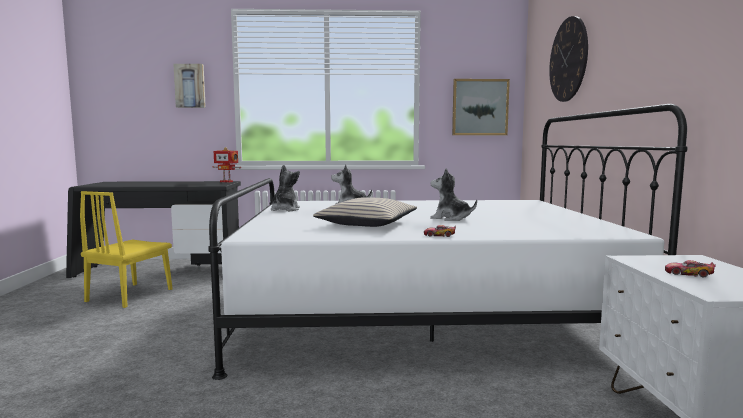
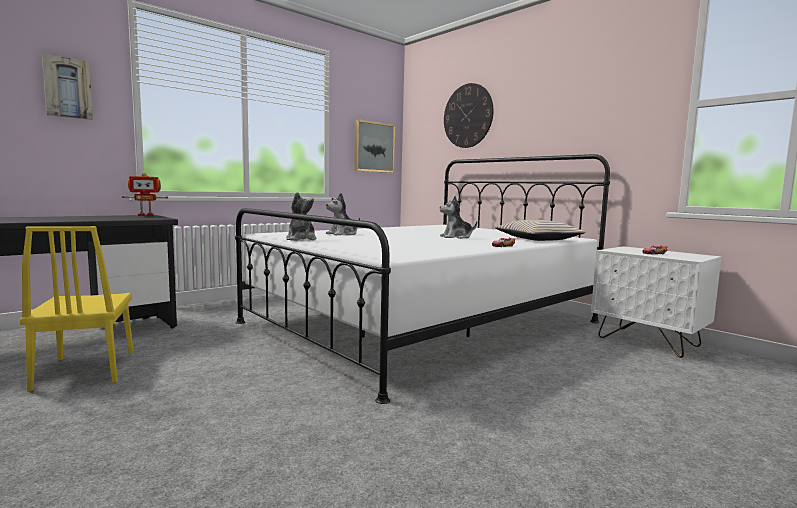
camera: 40 degrees left, 0 degrees up
beige pillow [313,197,417,227] -> beige pillow moved to [495,220,586,241]

